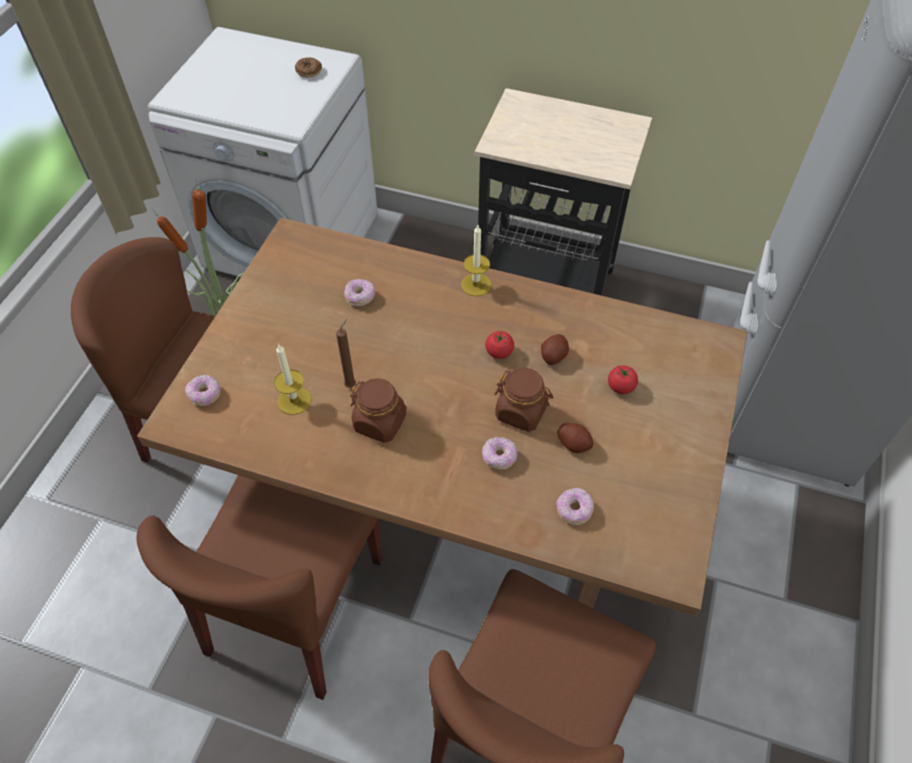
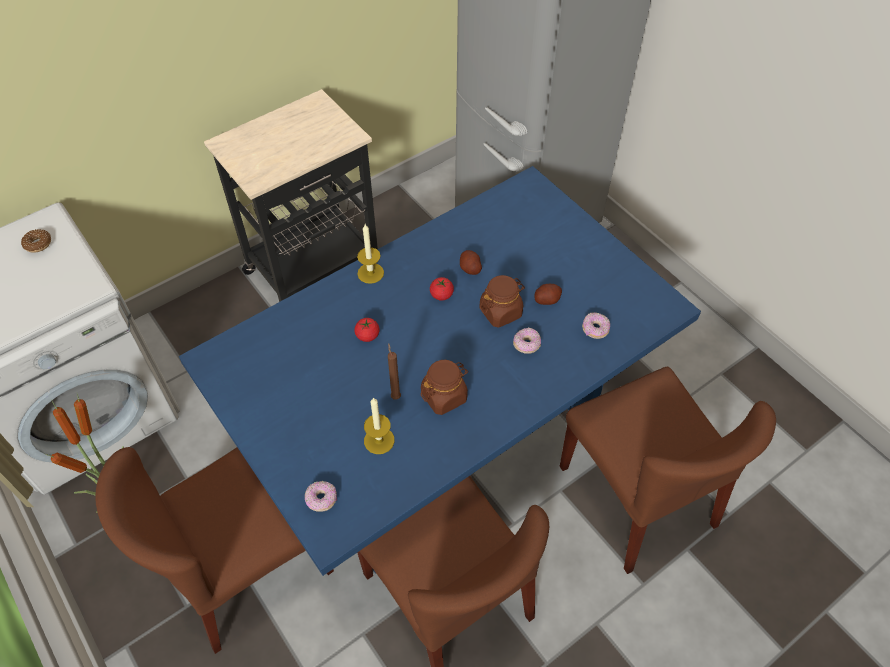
camera: 55 degrees left, 0 degrees up
brown dining table [137,217,748,617] -> blue dining table [179,166,701,576]
donut [344,279,375,306] -> none
tomato [608,365,638,394] -> tomato moved to [354,318,380,342]

